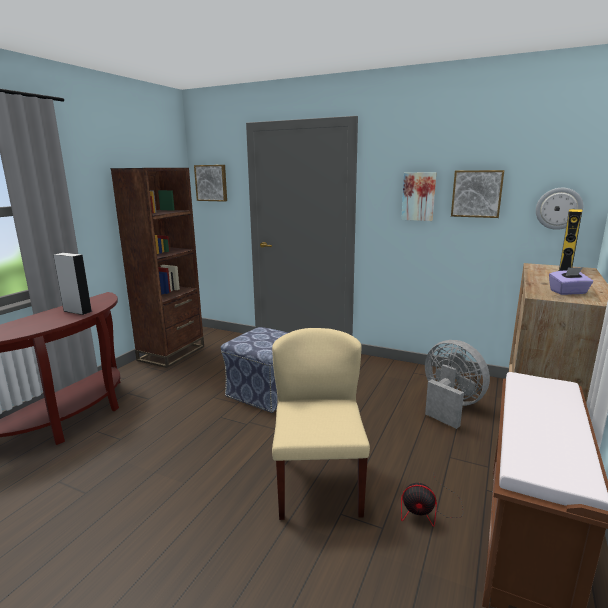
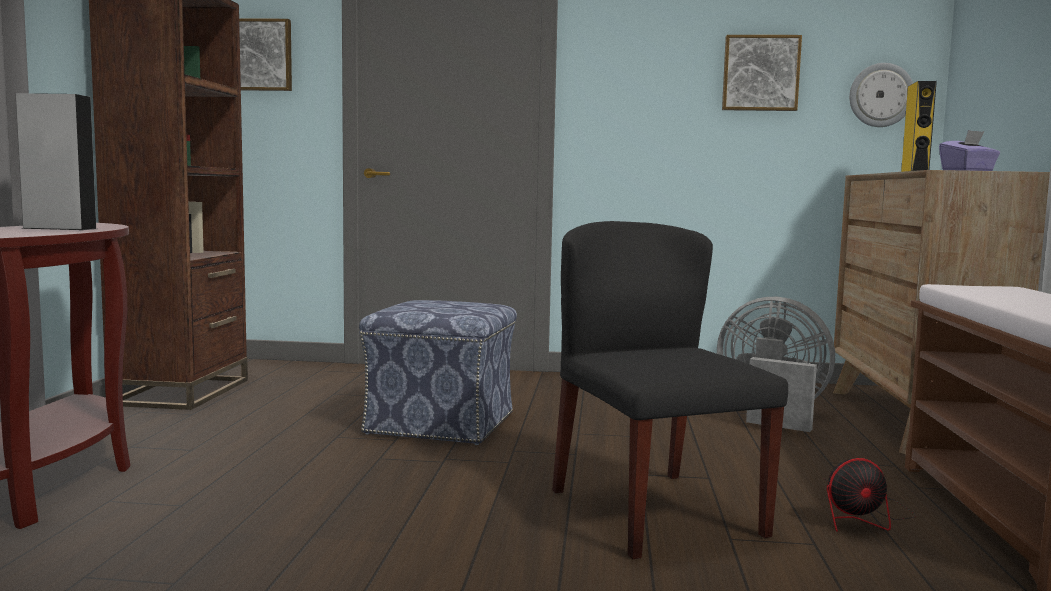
camera: 20 degrees left, 10 degrees down
beige chair [272,328,370,520] -> black chair [552,221,788,559]
picture [401,173,436,221] -> none

